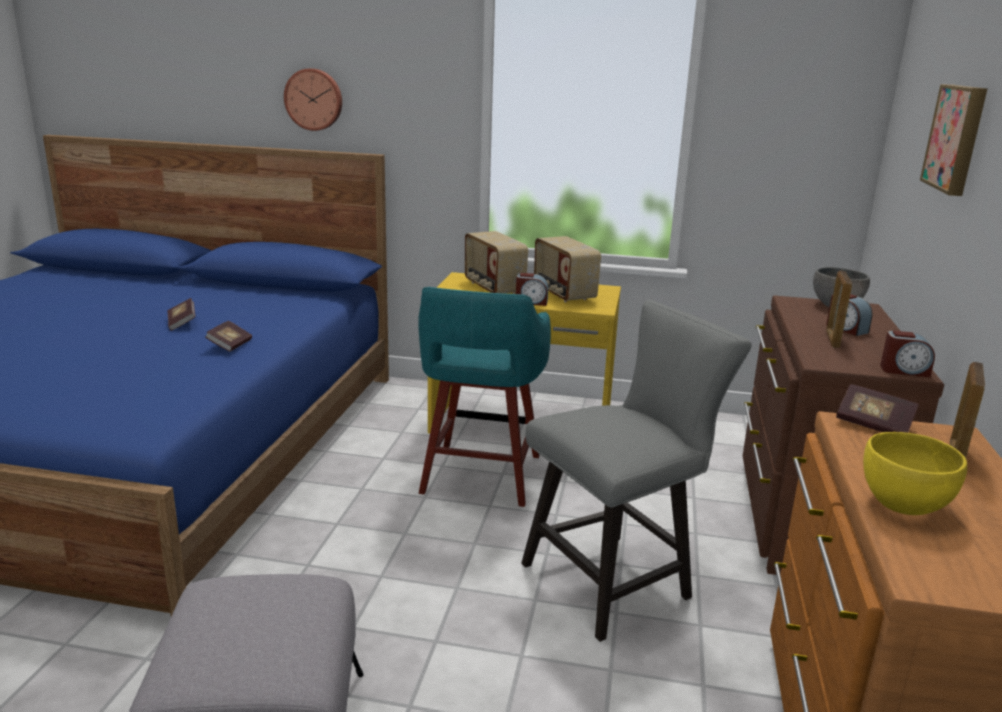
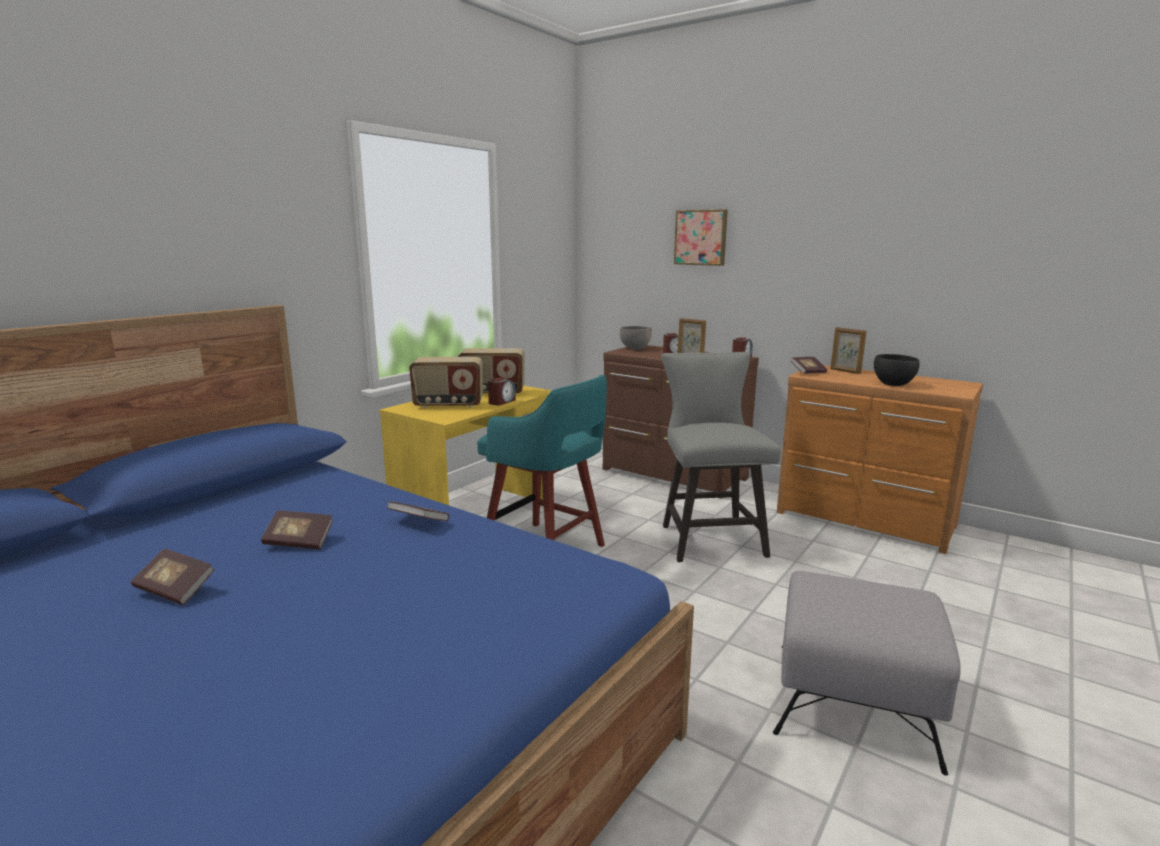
camera: 65 degrees left, 5 degrees down
wall clock [284,68,342,131] -> none
yellow bowl [863,432,967,515] -> black bowl [874,354,920,386]
none -> book [131,548,215,605]

